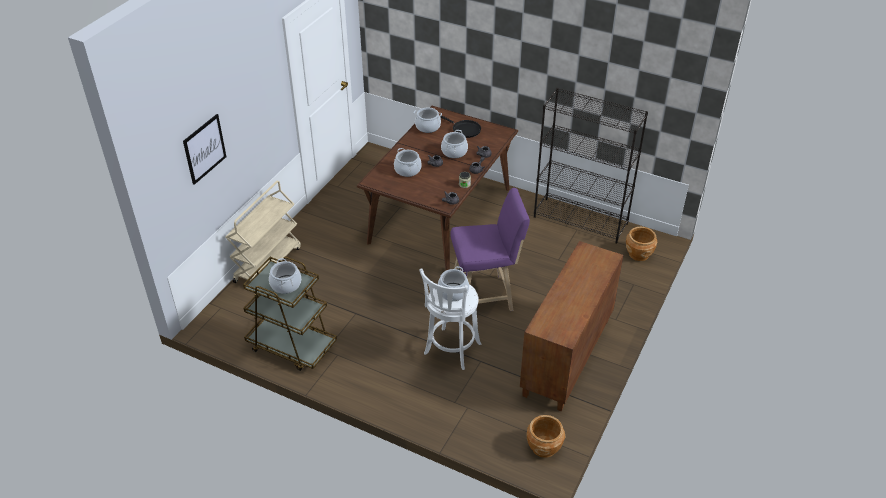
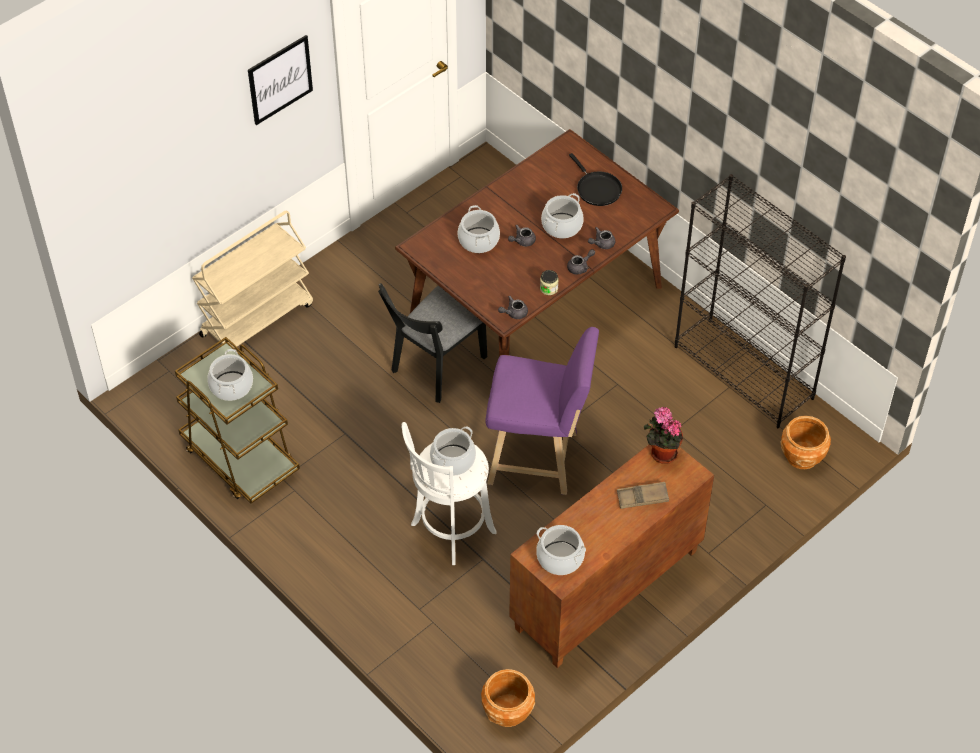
camera: 20 degrees right, 10 degrees up
picture [183,114,226,185] -> picture moved to [248,35,313,125]
cooking pot [414,108,442,133] -> cooking pot moved to [536,525,586,575]
none -> black chair [378,283,487,403]
none -> brown tray [617,482,669,509]
none -> potted plant [644,407,683,464]

